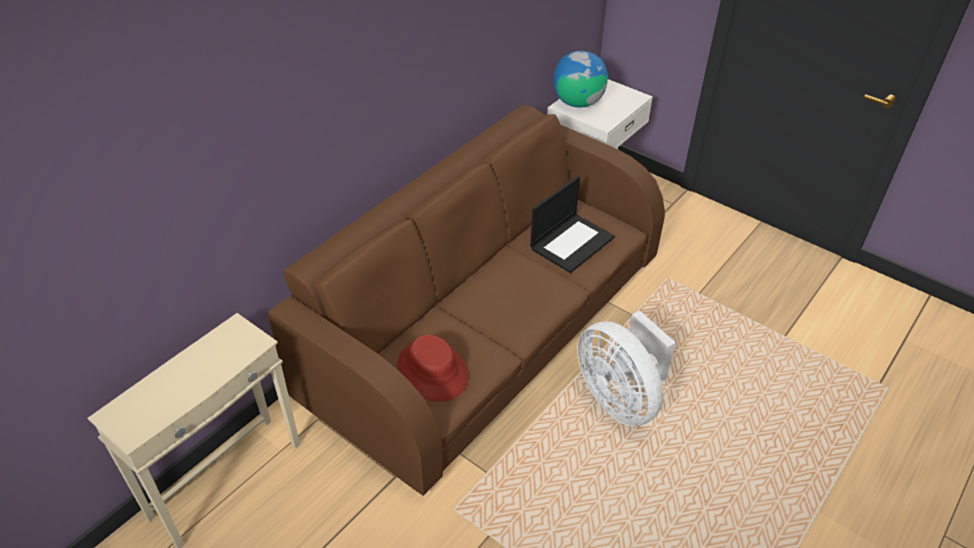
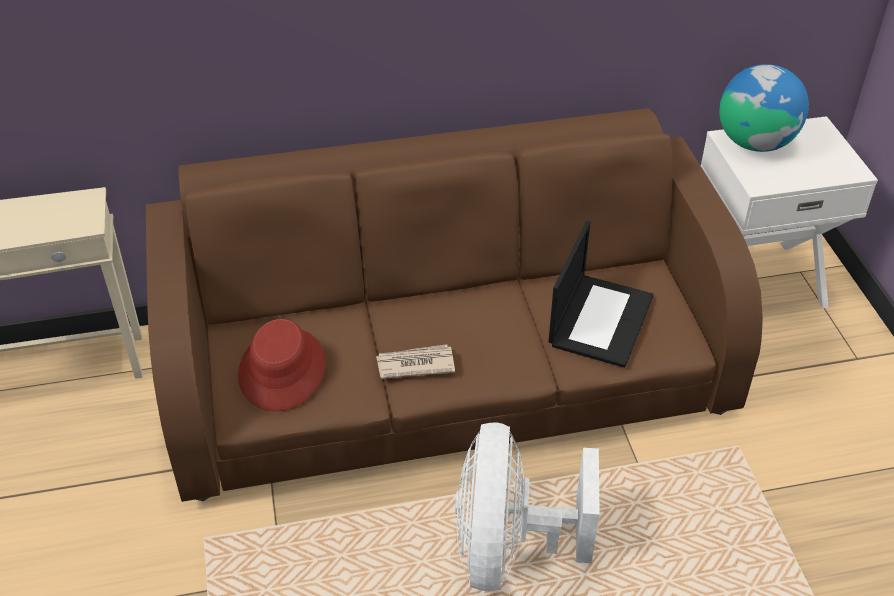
camera: 40 degrees right, 0 degrees up
laptop [530,176,615,273] -> laptop turned 60 degrees counterclockwise [549,221,654,368]
none -> newspaper [376,344,455,379]

